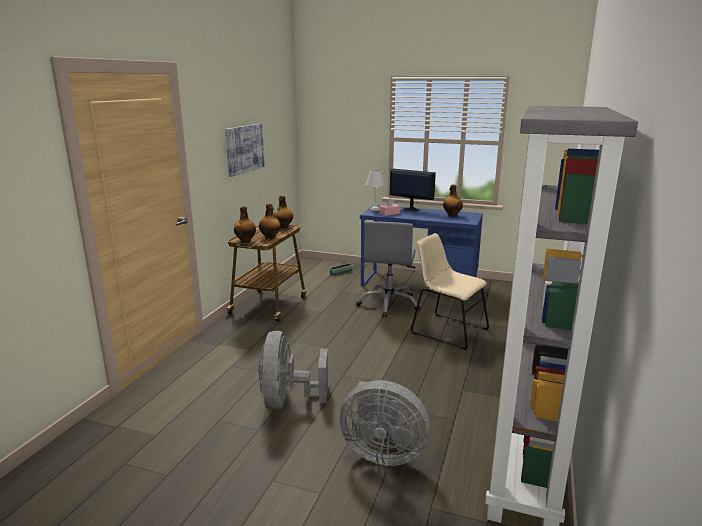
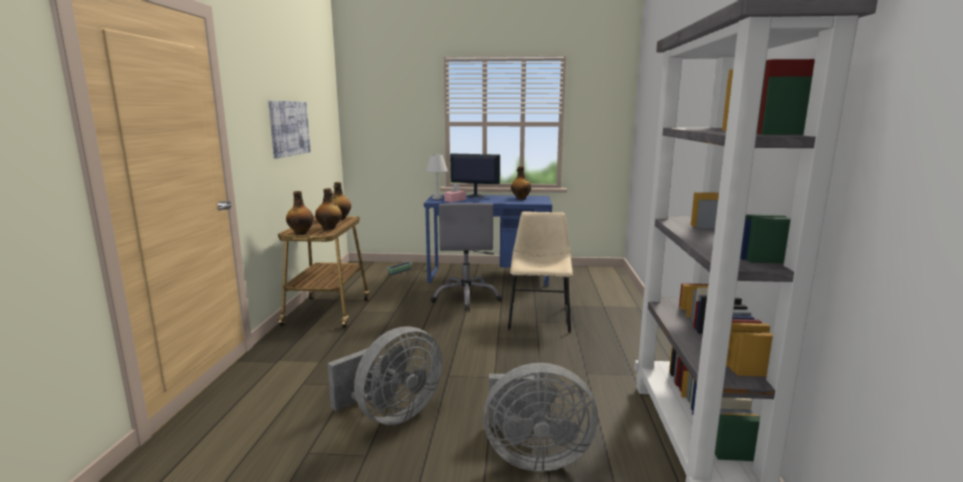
camera: 15 degrees left, 5 degrees down
grey fan [258,331,328,410] -> grey fan turned 120 degrees counterclockwise [328,326,442,425]
beige chair [411,233,489,350] -> beige chair turned 75 degrees clockwise [508,211,573,333]

